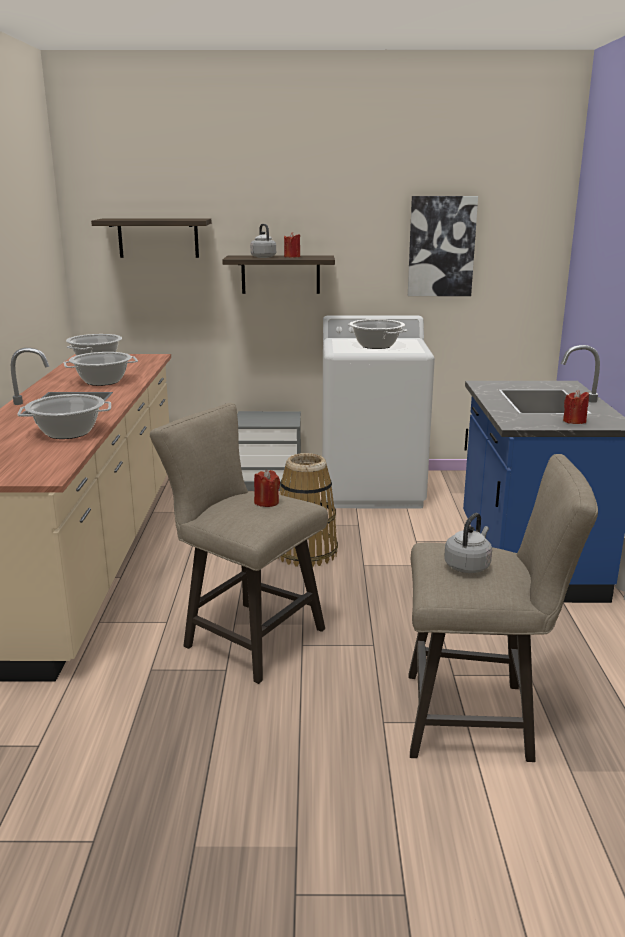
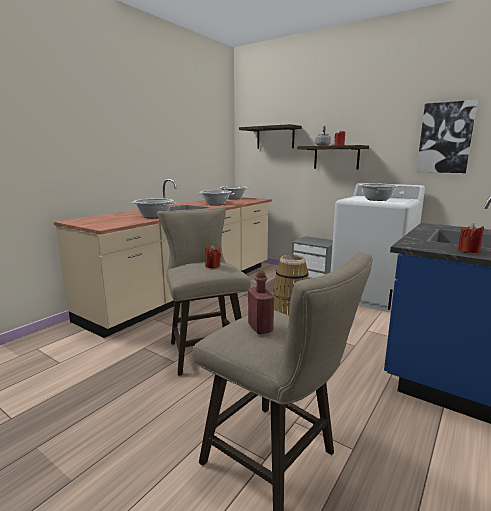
camera: 35 degrees right, 5 degrees down
grey kettle [444,513,492,573] -> red bottle [248,271,274,334]

